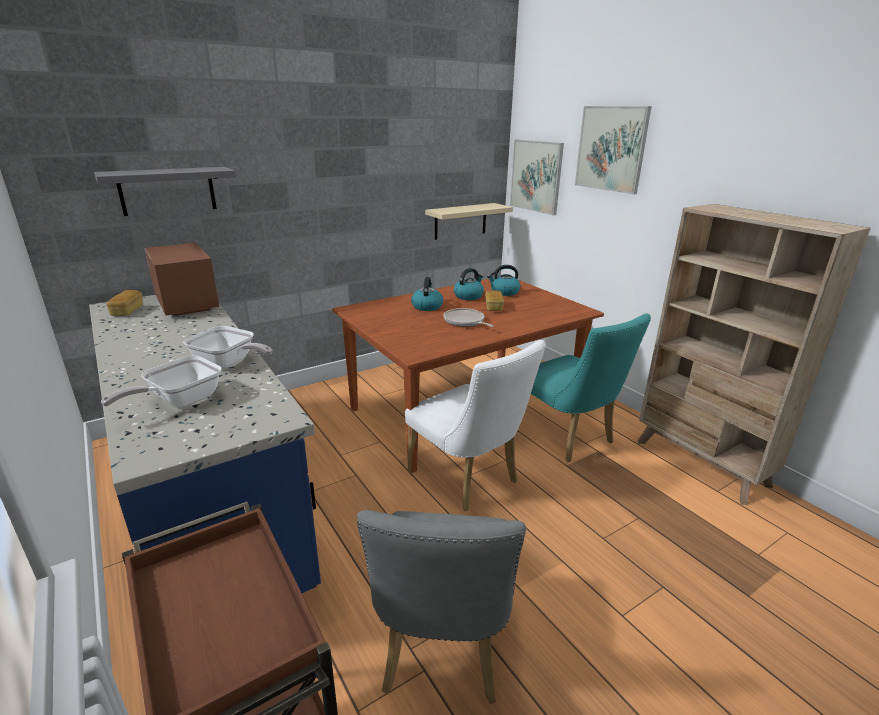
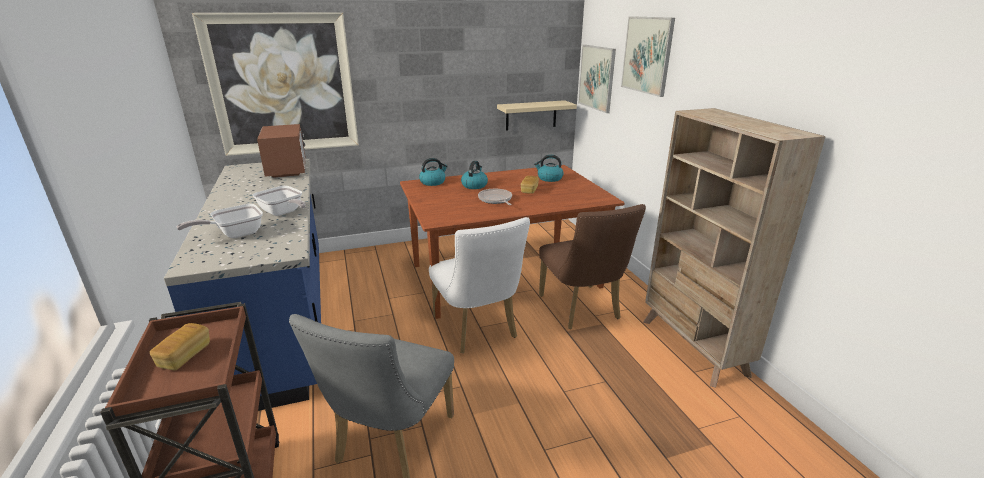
camera: 15 degrees right, 0 degrees up
grey shelf [94,167,236,216] -> picture [192,12,359,156]
bread [106,290,143,316] -> bread moved to [150,323,210,370]
kettle [454,268,484,300] -> kettle moved to [419,158,448,186]
turquoise chair [519,314,651,462] -> brown chair [539,204,646,329]

